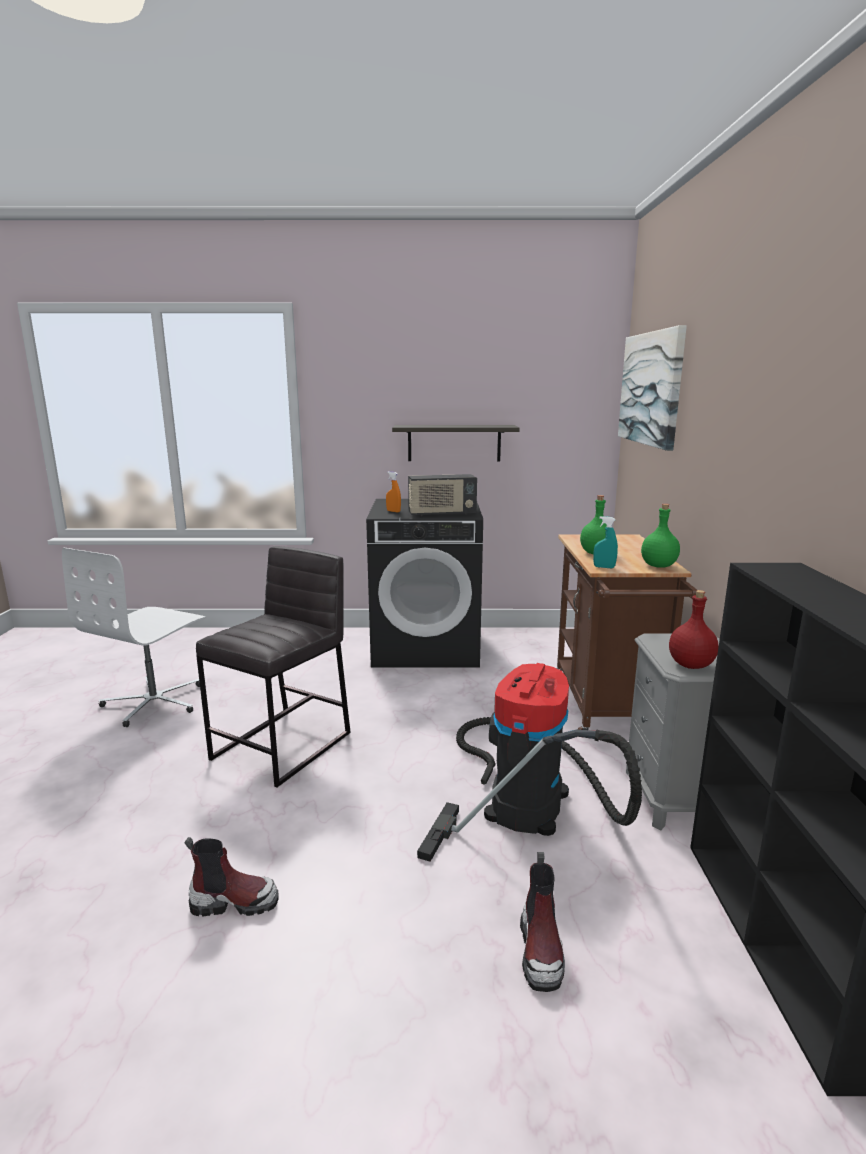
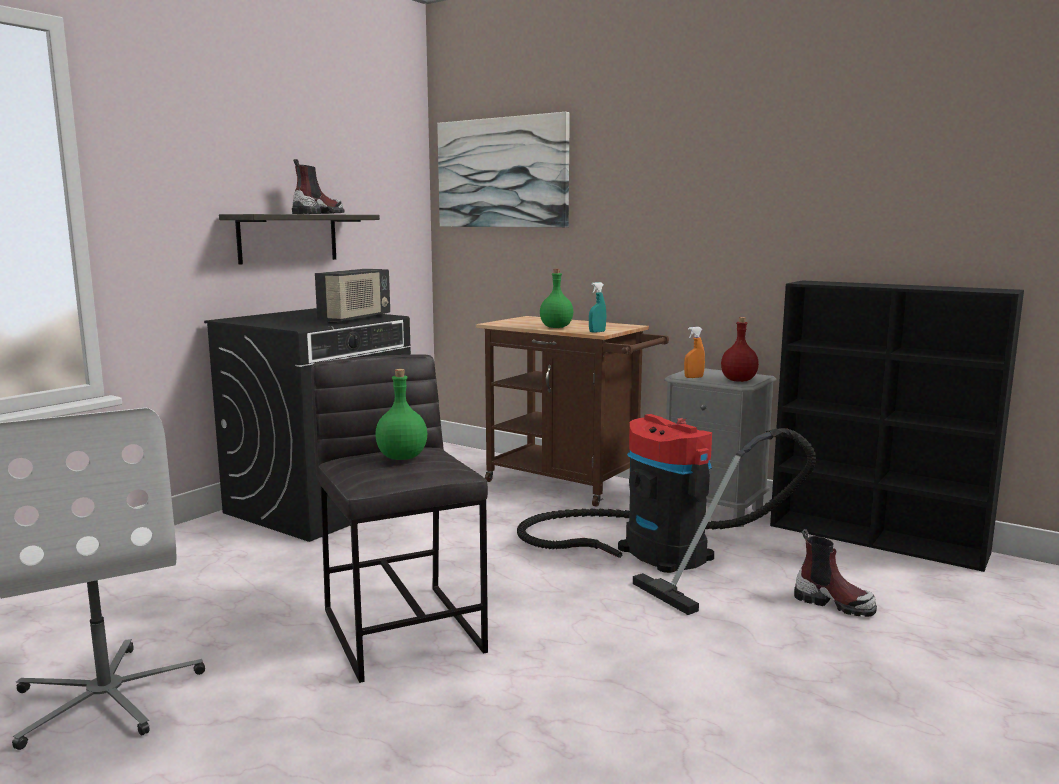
camera: 55 degrees left, 5 degrees down
boot [185,837,279,917] -> boot moved to [292,159,344,214]
orange spray bottle [386,471,401,512] -> orange spray bottle moved to [684,327,705,378]
green bottle [641,504,680,568] -> green bottle moved to [375,369,427,460]

